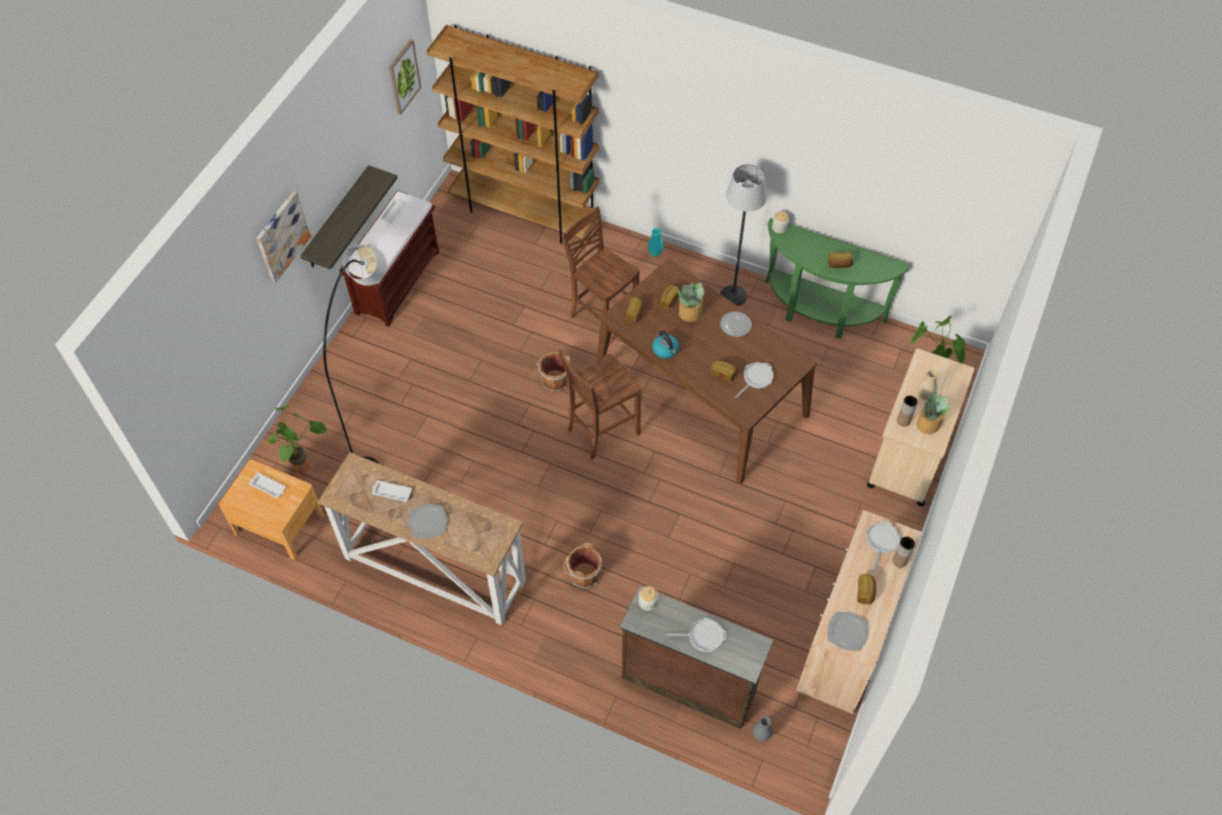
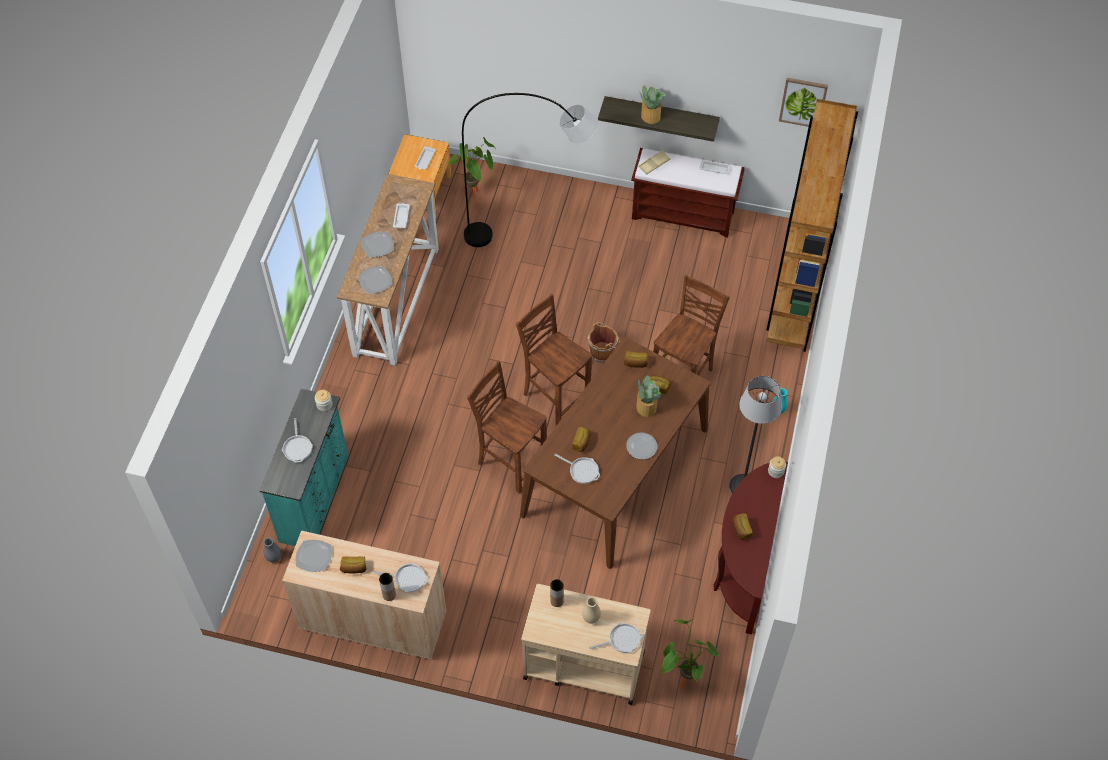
camera: 80 degrees right, 0 degrees up
picture [257,191,311,283] -> none
brown bucket [563,543,602,589] -> none
brown dresser [620,586,773,729] -> turquoise dresser [259,389,349,546]
kettle [652,330,679,359] -> none
green console table [765,218,911,339] -> brown console table [713,462,788,635]
potted plant [917,391,949,434] -> potted plant moved to [639,85,666,124]
none -> plate [359,266,393,294]
none -> brown chair [467,360,547,494]
none -> frying pan [589,623,643,653]

